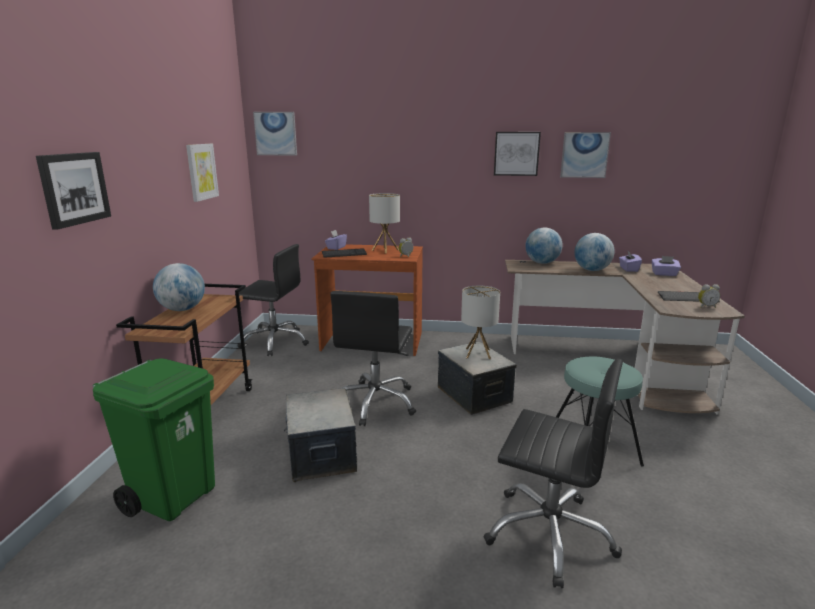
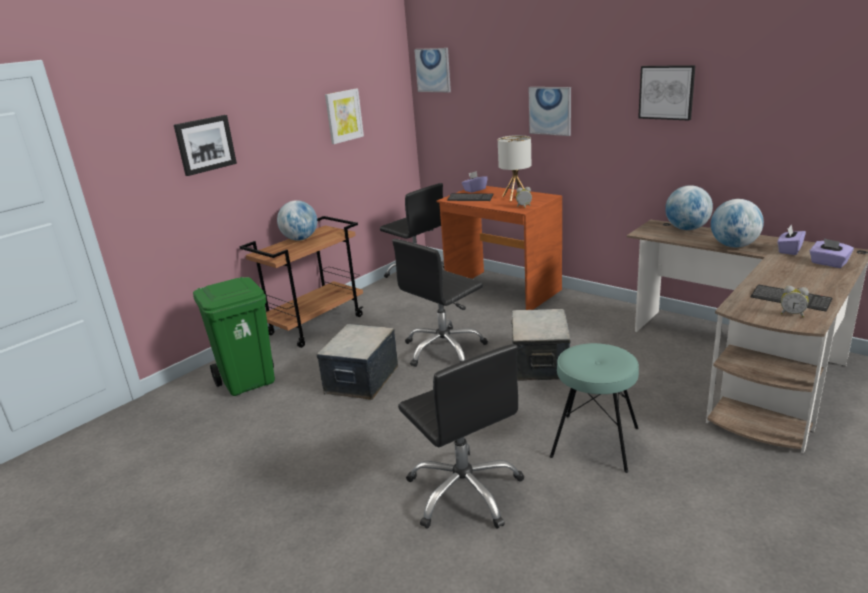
camera: 35 degrees right, 5 degrees up
table lamp [461,286,500,359] -> none
picture [560,132,611,178] -> picture moved to [529,87,571,136]

